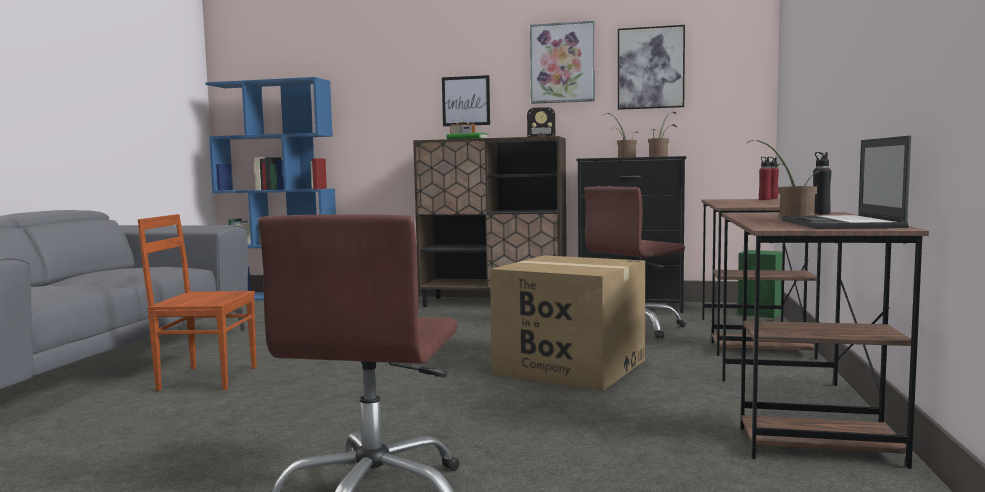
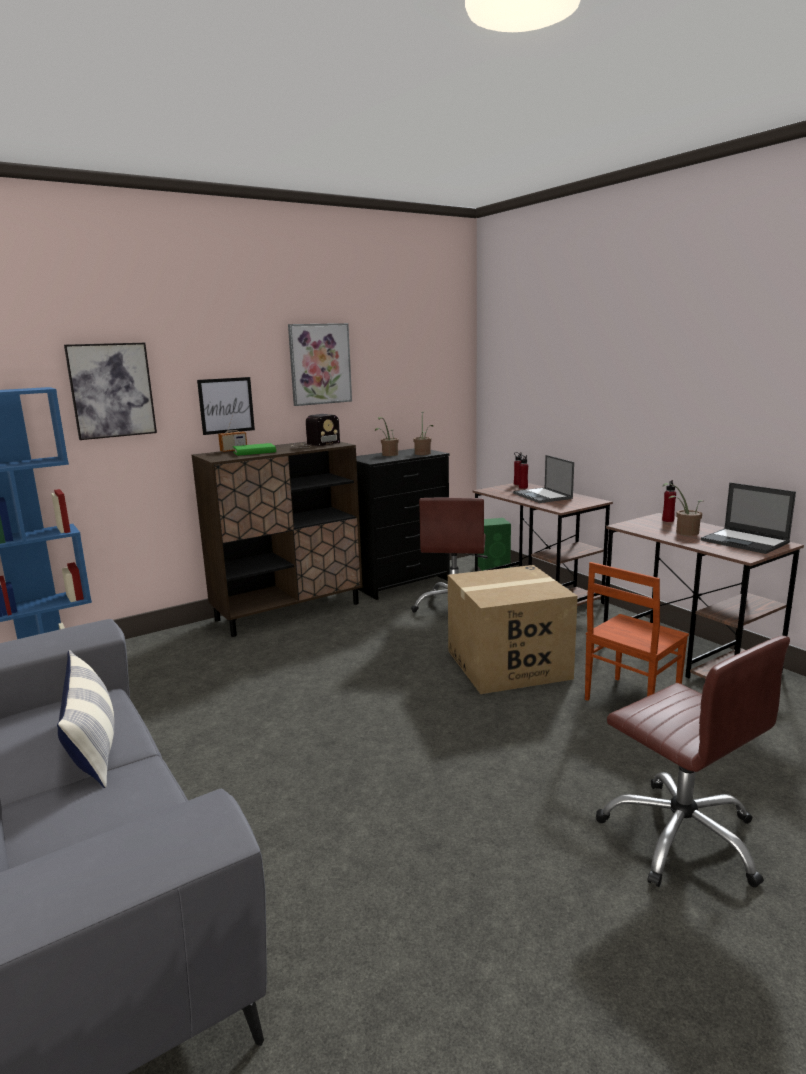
camera: 45 degrees left, 10 degrees up
brown chair [138,214,257,391] -> brown chair moved to [585,562,689,701]
picture [618,25,685,110] -> picture moved to [64,343,157,440]
black bottle [813,152,831,215] -> red bottle [662,480,676,522]
none -> pillow [57,650,114,788]
none -> laptop [513,455,574,503]

